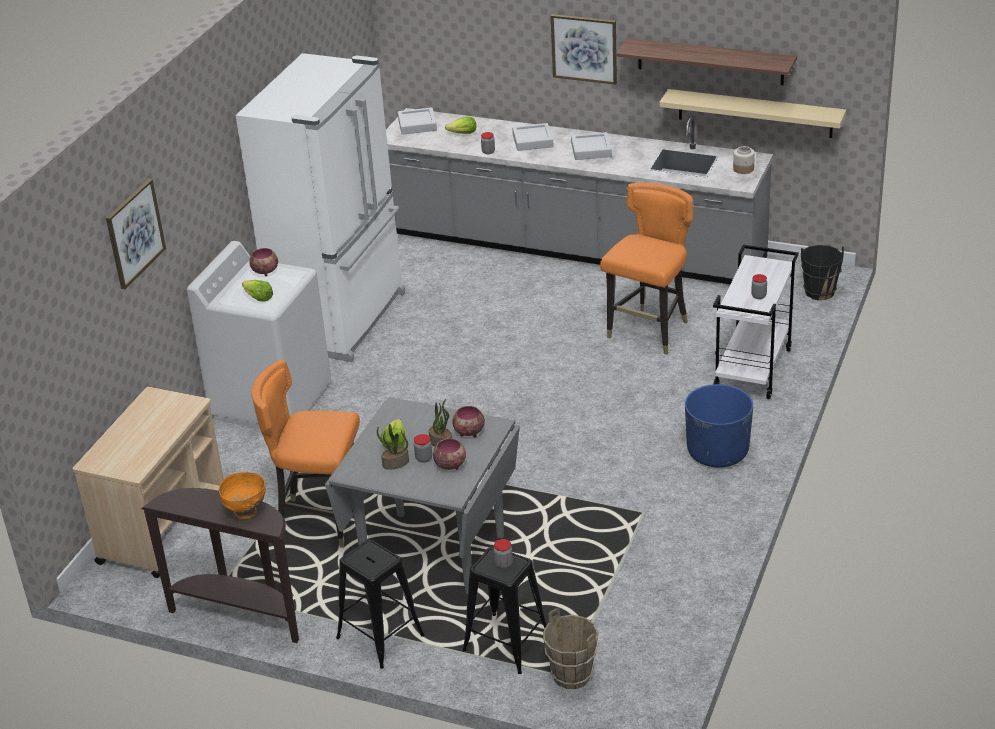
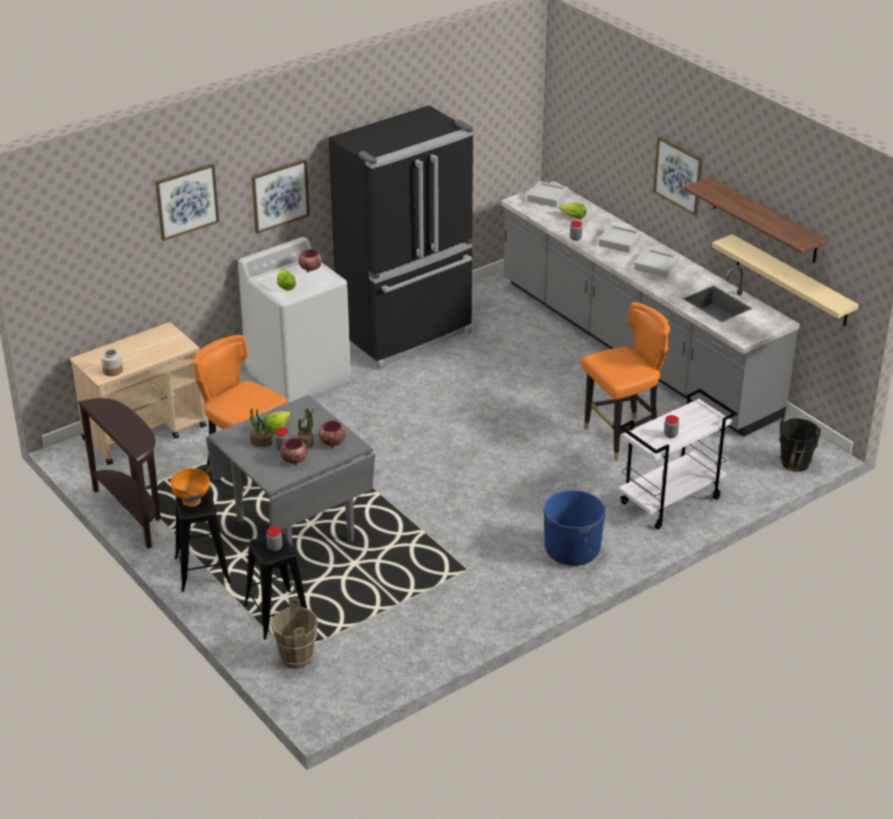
camera: 30 degrees right, 0 degrees up
orange bowl [219,472,266,519] -> orange bowl moved to [170,468,210,506]
white fridge [236,53,405,362] -> black fridge [328,105,474,370]
jar [733,146,755,174] -> jar moved to [101,349,123,376]
none -> picture [251,159,310,234]

